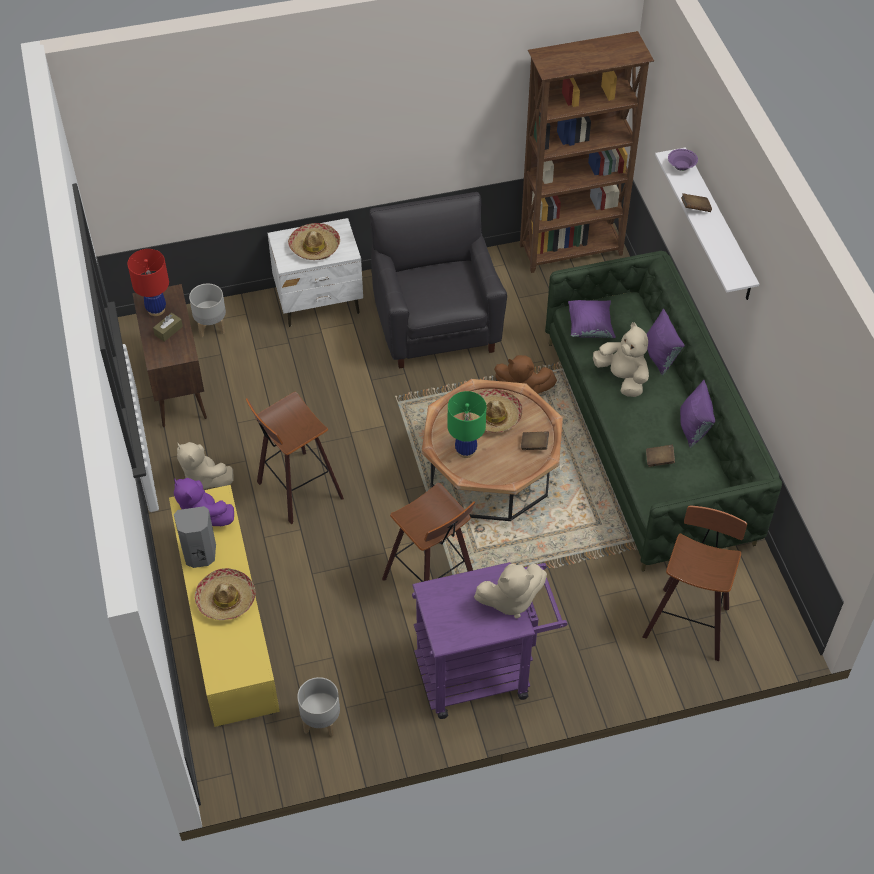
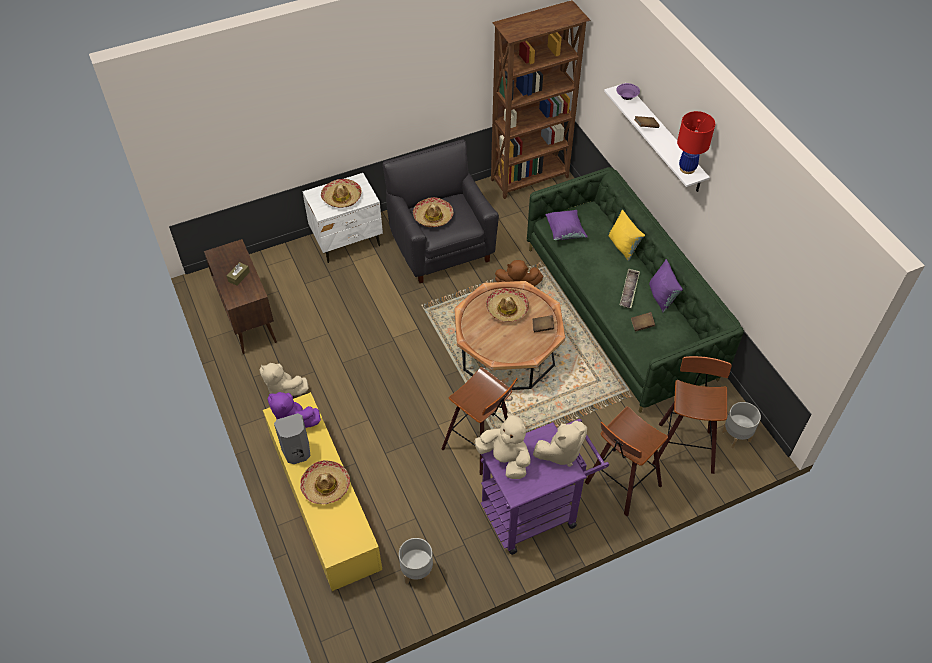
camera: 10 degrees left, 0 degrees up
red table lamp [127,249,169,316] -> red table lamp moved to [677,111,715,174]
grey planter [189,284,226,337] -> grey planter moved to [722,402,761,449]
stool [246,392,344,524] -> stool moved to [585,407,668,517]
green table lamp [448,391,487,458] -> none
beige plush toy [593,322,649,397] -> beige plush toy moved to [475,411,531,479]
purple pillow [647,308,685,376] -> yellow pillow [609,210,645,261]
none -> hat [413,197,453,227]
none -> tray [620,268,640,308]

